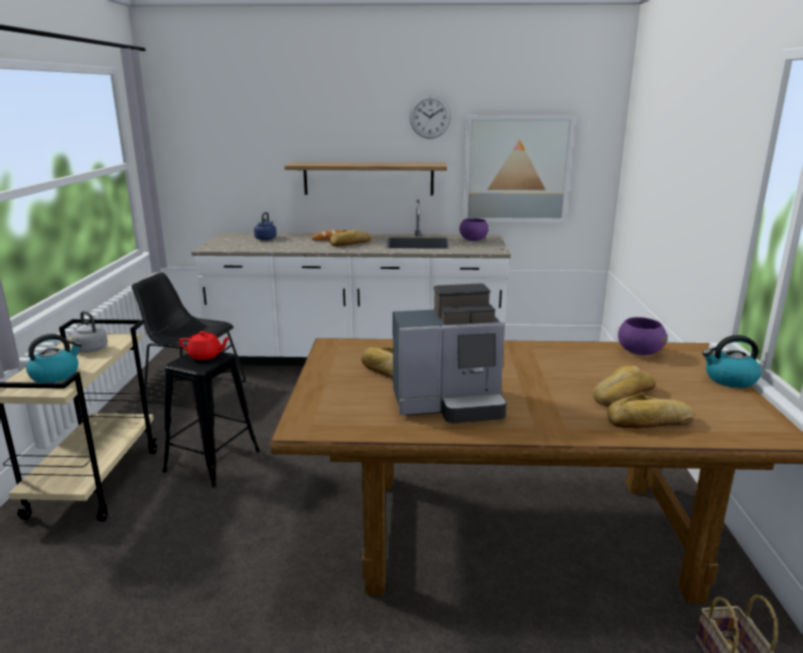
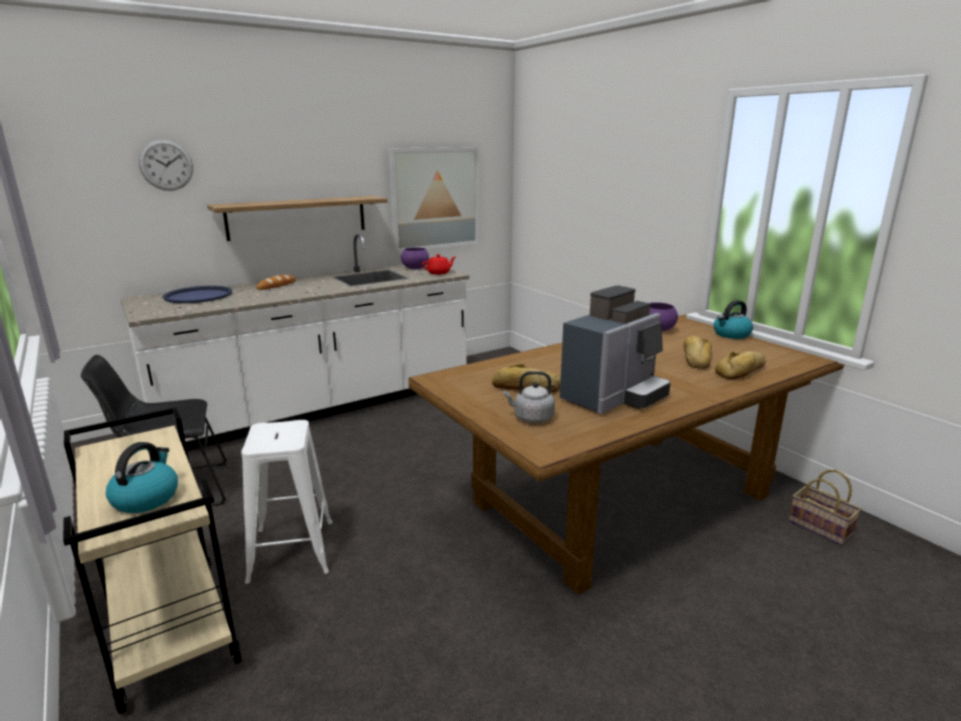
camera: 35 degrees left, 0 degrees up
grey kettle [71,311,108,353] -> grey kettle moved to [503,371,555,423]
black stool [162,352,260,487] -> white stool [241,420,332,584]
red teapot [179,331,231,360] -> red teapot moved to [422,254,456,274]
blue kettle [254,212,277,240] -> blue tray [163,286,232,303]
bread [329,230,371,247] -> none
wall clock [410,95,451,139] -> wall clock moved to [139,139,193,191]

